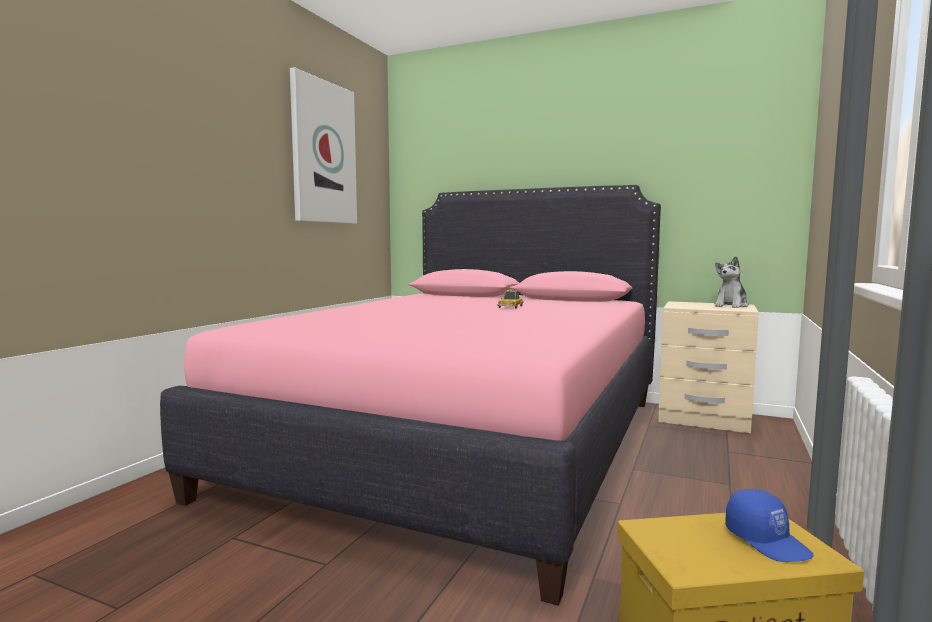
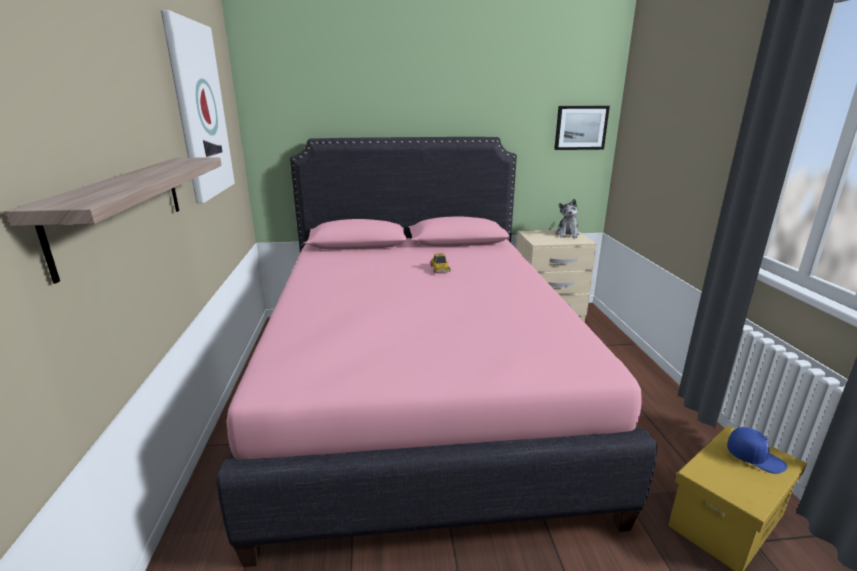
camera: 30 degrees left, 15 degrees up
none -> shelf [6,157,222,284]
none -> picture [554,106,610,150]

